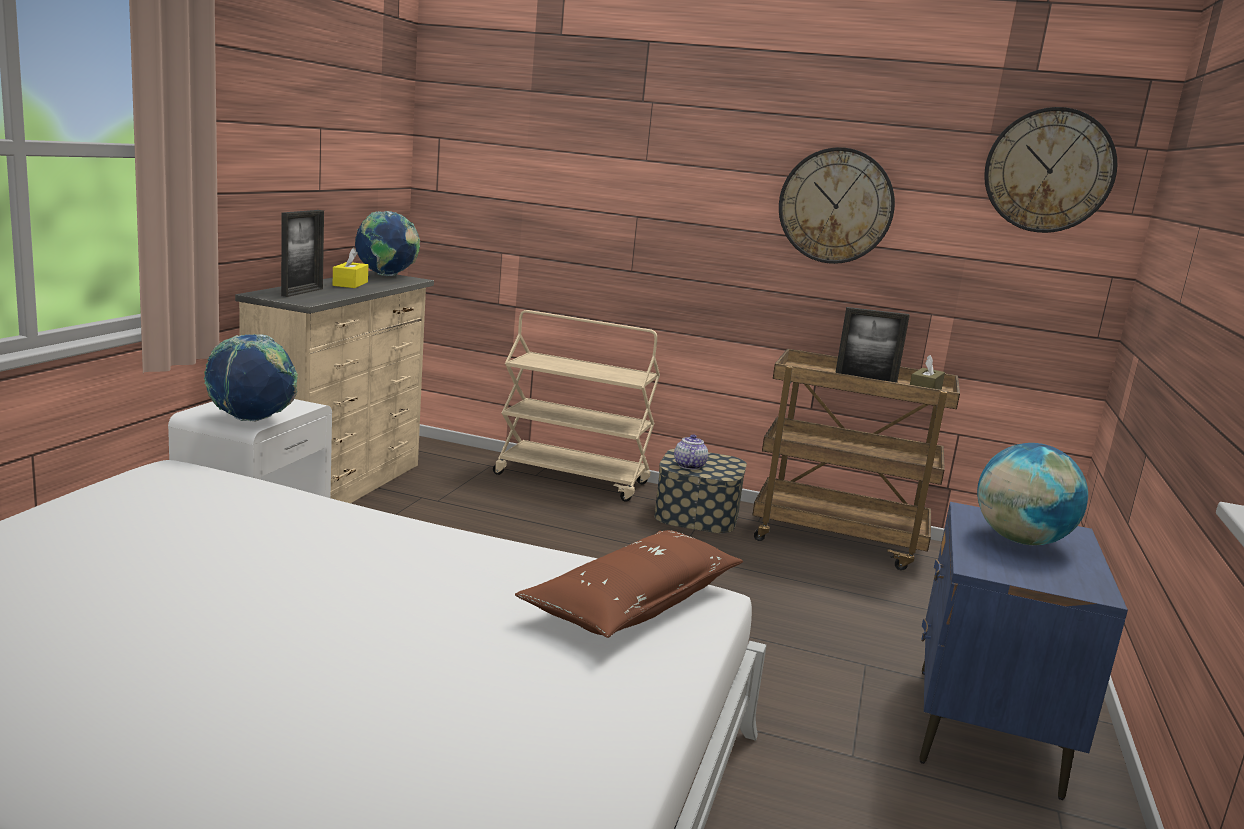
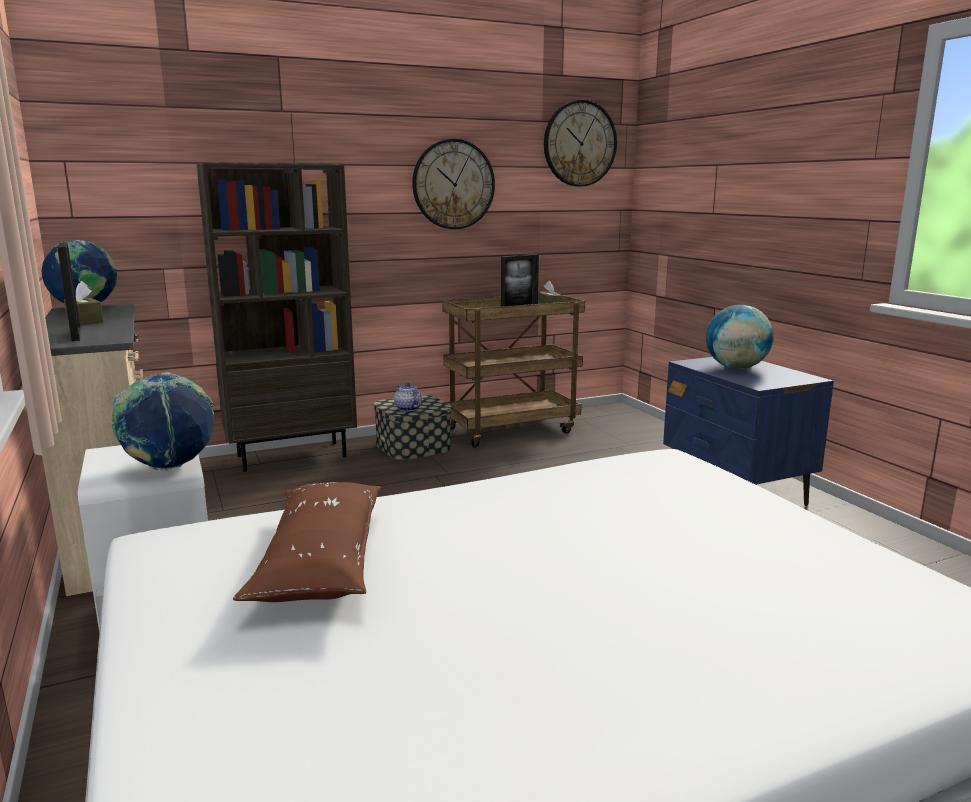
camera: 40 degrees left, 0 degrees up
yellow tissue box [333,248,368,288] -> brown tissue box [64,281,104,325]
beige cart [493,310,660,502] -> brown bookcase [197,162,357,472]
brown pillow [515,530,743,638] -> brown pillow moved to [233,482,381,602]

